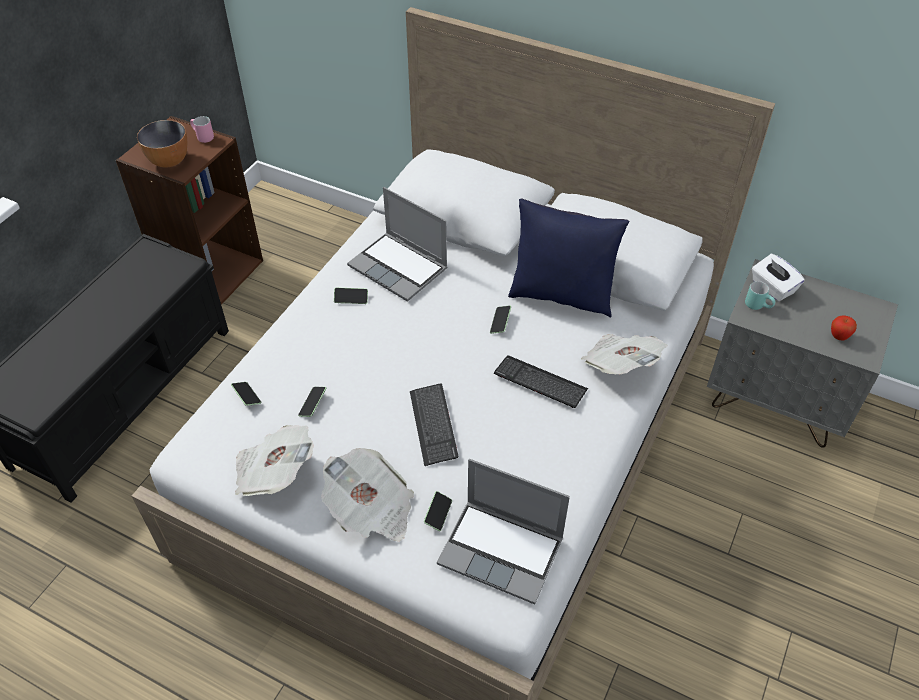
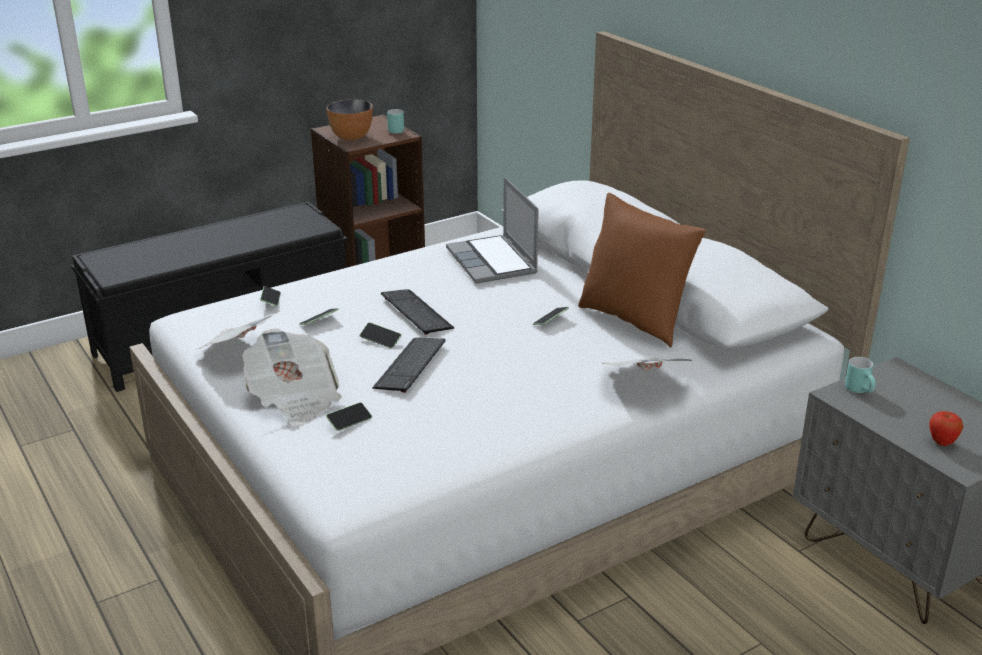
camera: 30 degrees right, 20 degrees down
pink mug [190,116,214,143] -> turquoise mug [387,109,404,134]
phone [334,287,368,304] -> phone moved to [360,322,401,348]
laptop [437,459,570,604] -> none
keyboard [494,355,588,408] -> keyboard moved to [381,289,454,335]
blue pillow [508,199,629,318] -> brown pillow [578,193,706,348]
white tissue box [752,254,804,302] -> none

